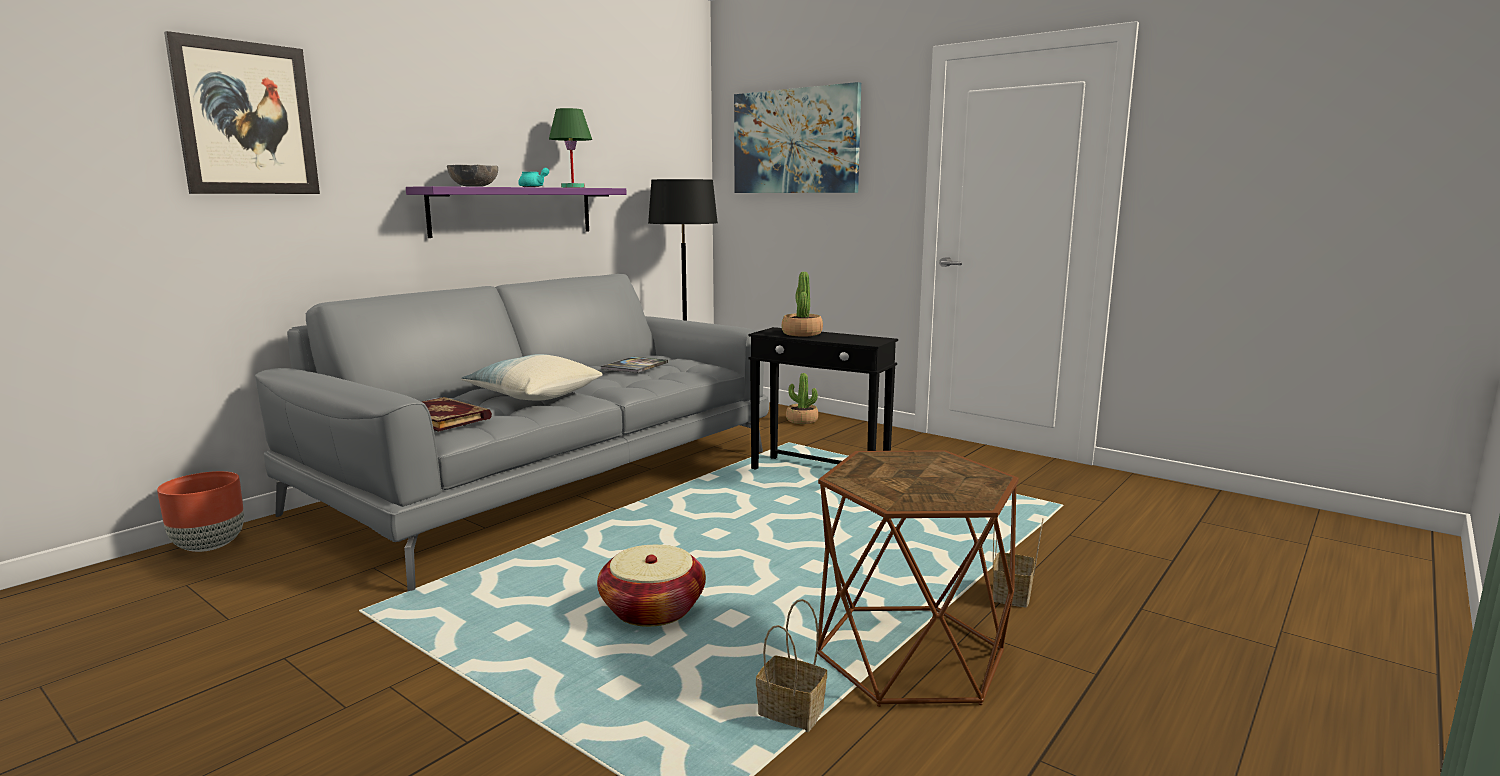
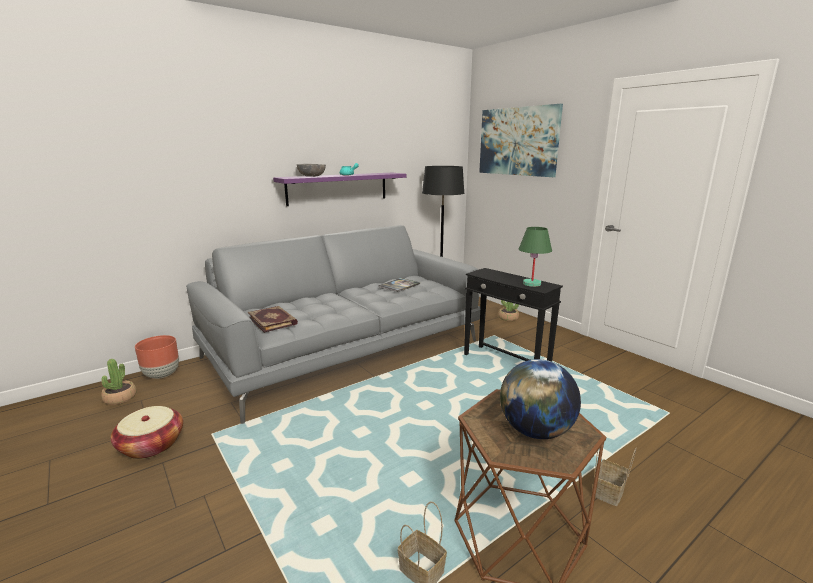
camera: 15 degrees right, 5 degrees up
picture [164,31,320,194] -> none
pillow [461,354,603,400] -> none
green table lamp [549,108,592,188] -> green table lamp moved to [519,227,552,287]
basket [597,545,706,627] -> basket moved to [111,406,183,459]
potted plant [782,272,823,337] -> potted plant moved to [101,359,136,405]
none -> globe [500,359,581,439]

